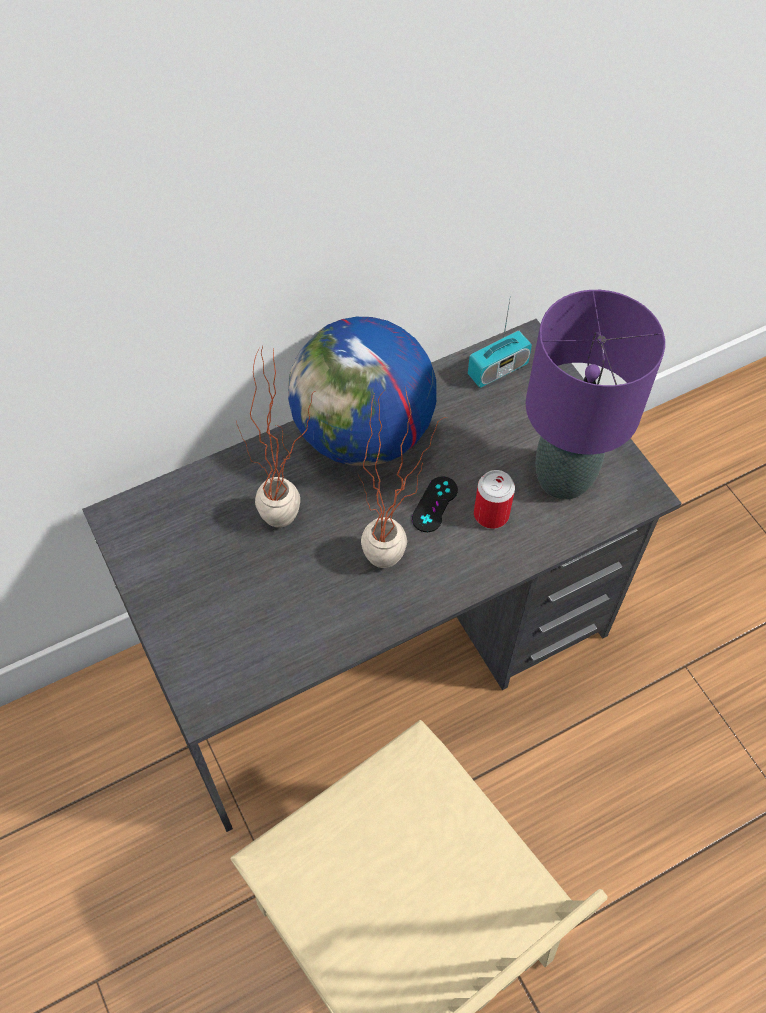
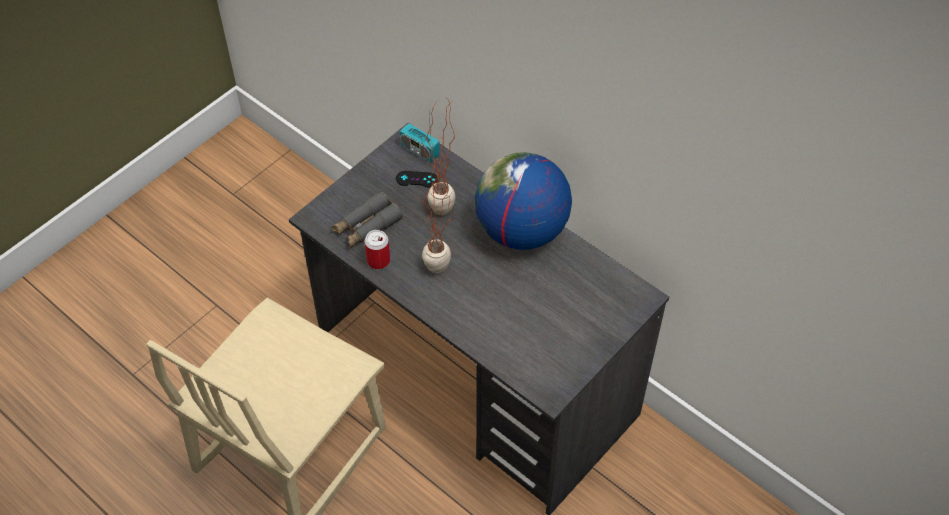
camera: 70 degrees right, 5 degrees down
black game controller [412,476,458,532] -> black game controller moved to [396,171,437,188]
radio [468,300,532,388] -> radio moved to [400,111,440,162]
can [474,470,515,529] -> can moved to [365,230,390,269]
purple table lamp [526,290,665,500] -> none
none -> grey binoculars [332,191,403,248]

